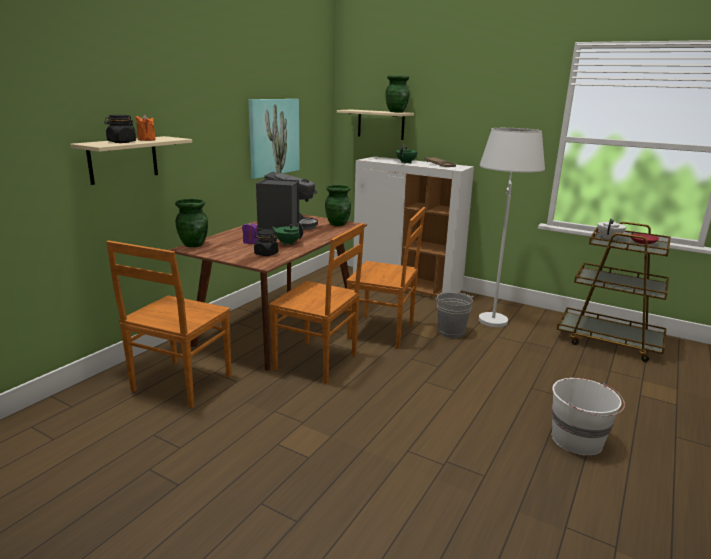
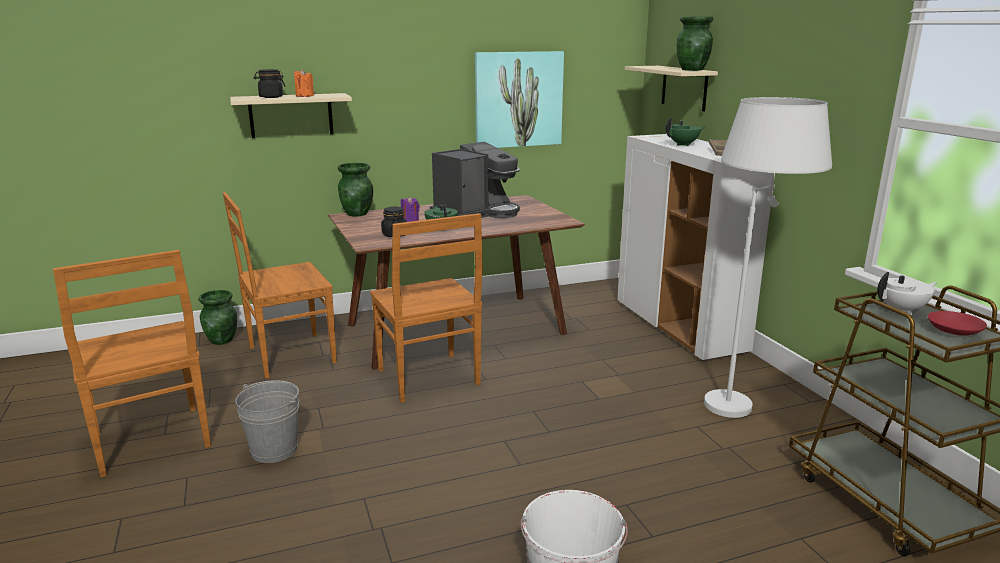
camera: 40 degrees right, 0 degrees up
green vase [325,185,351,226] -> green vase moved to [198,290,237,345]
brown chair [346,207,425,349] -> brown chair moved to [53,250,211,477]
grey bucket [435,292,473,338] -> grey bucket moved to [236,380,299,463]

